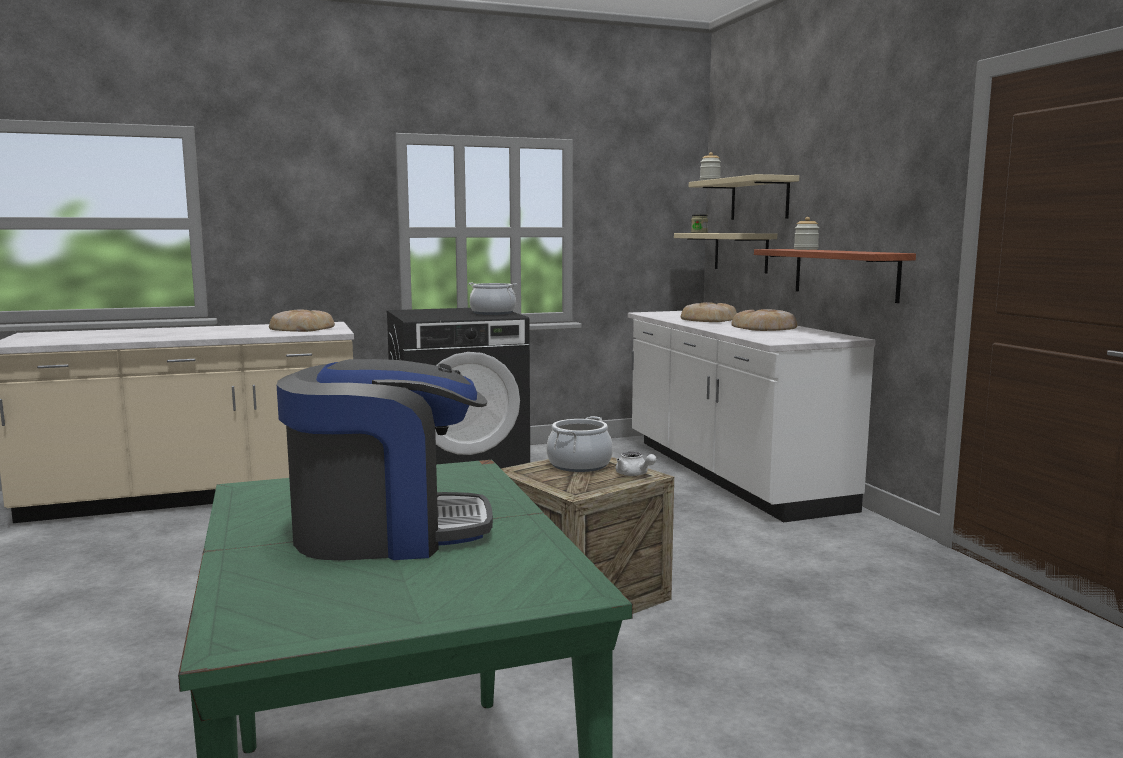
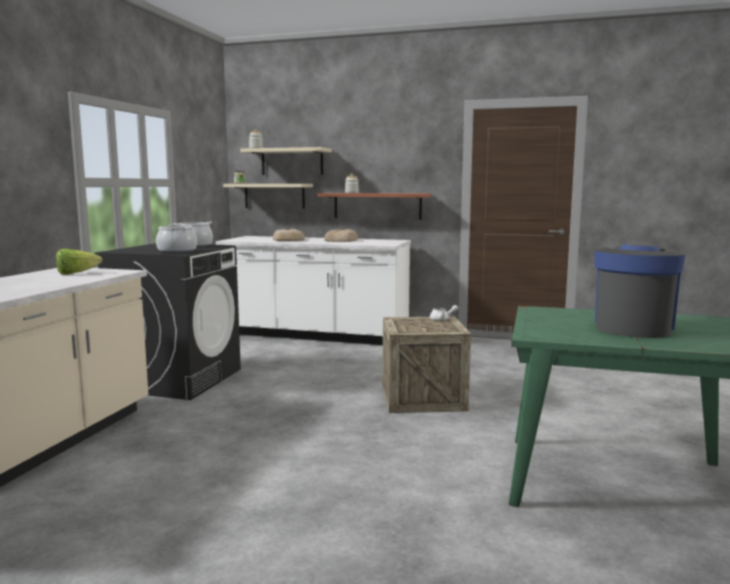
camera: 55 degrees left, 0 degrees up
bread [269,310,335,332] -> lettuce [56,248,103,275]
cooking pot [546,416,613,472] -> cooking pot moved to [156,224,197,253]

